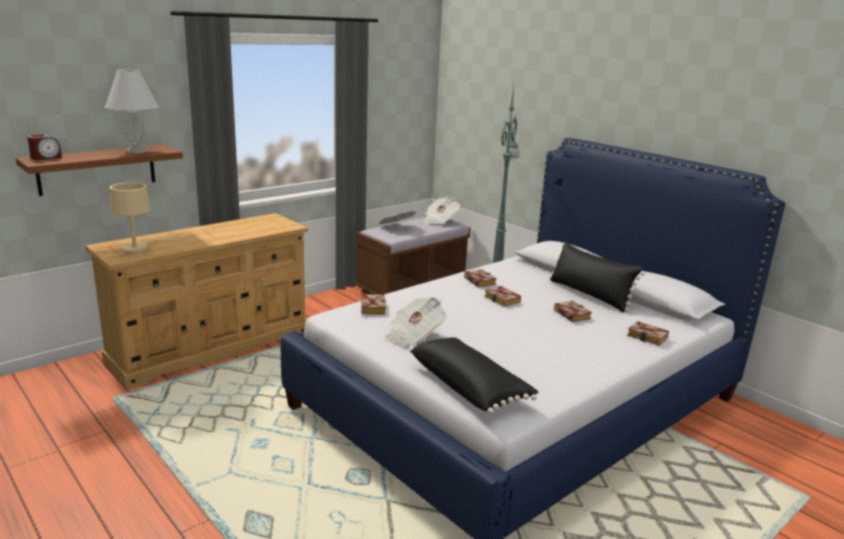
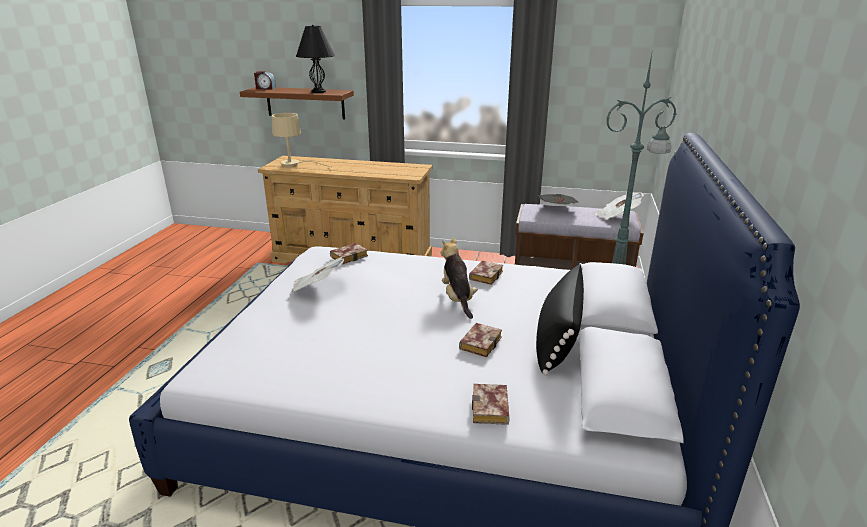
camera: 55 degrees right, 5 degrees up
white table lamp [105,68,159,154] -> black table lamp [296,25,335,93]
black pillow [409,337,538,414] -> none
book [485,286,521,307] -> plush toy [441,237,478,319]

